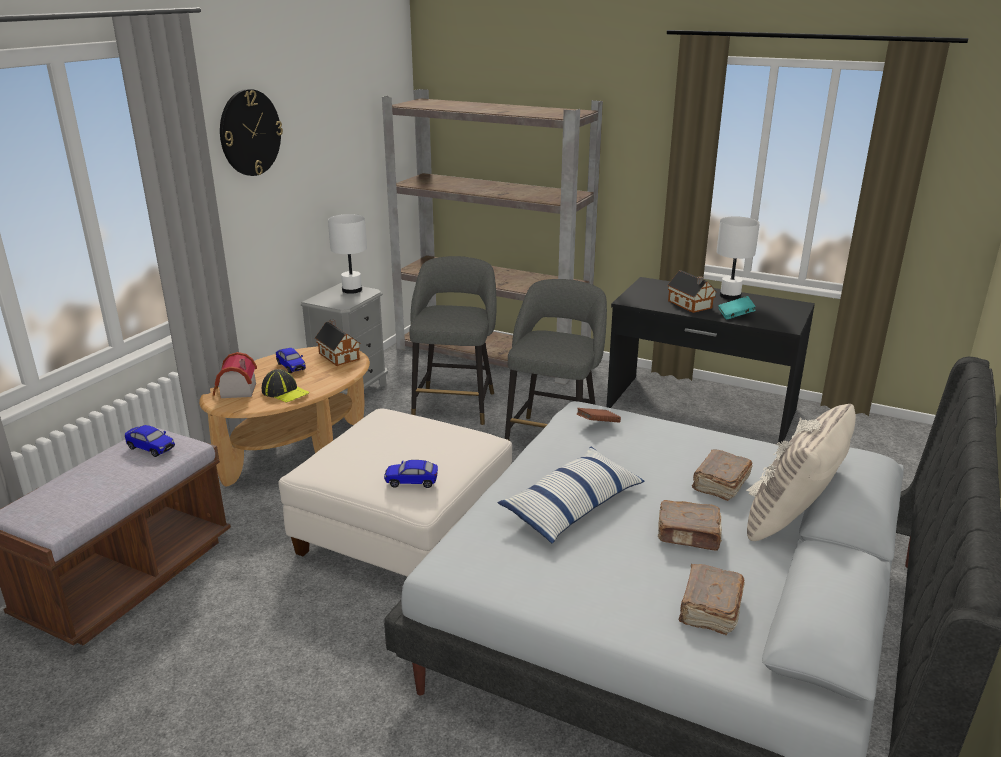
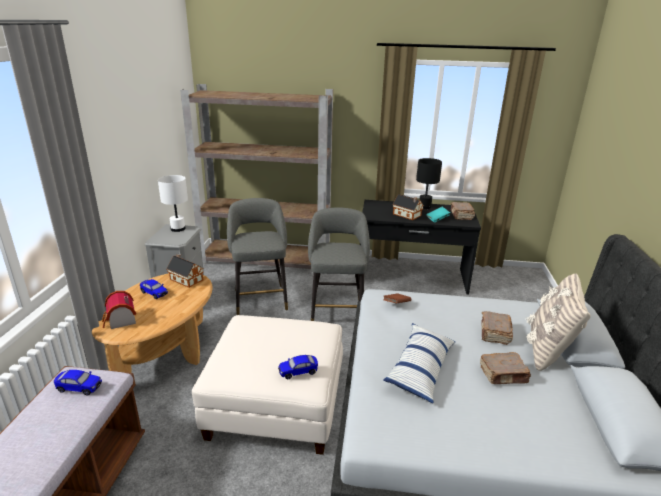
camera: 20 degrees left, 0 degrees up
wall clock [220,89,283,176] -> none
cap [262,369,309,403] -> none
brown book [679,564,745,635] -> brown book moved to [451,202,475,220]
white table lamp [717,217,760,300] -> black table lamp [416,158,442,209]

